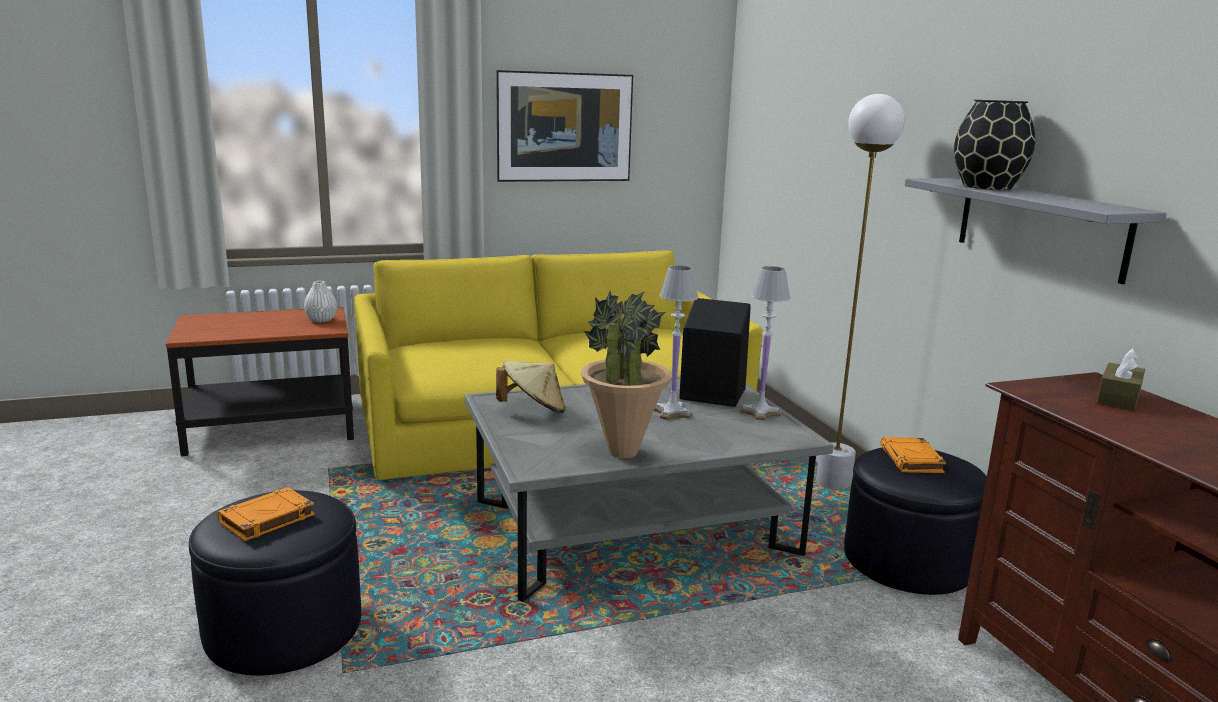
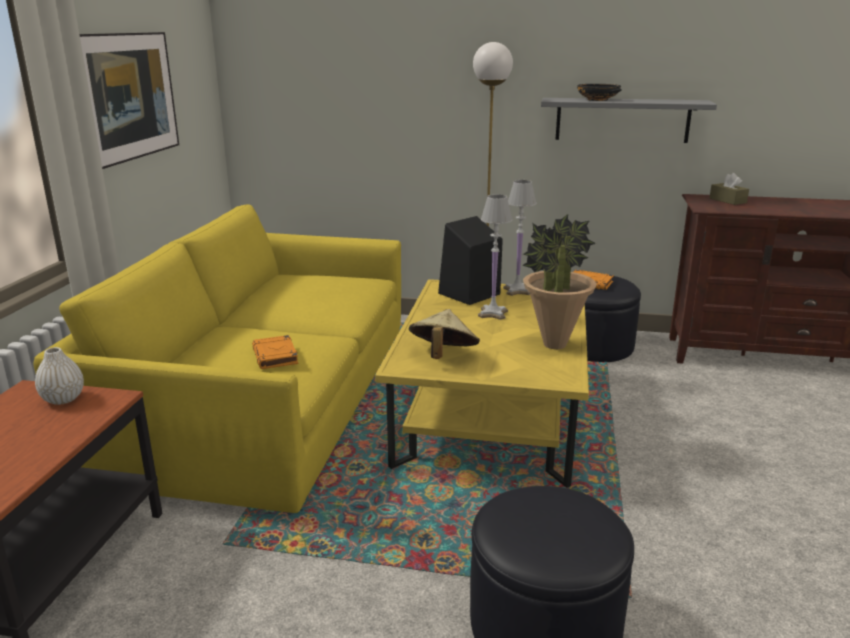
camera: 60 degrees left, 5 degrees up
orange book [217,487,315,541] -> orange book moved to [252,335,298,369]
grey coffee table [465,376,834,602] -> yellow coffee table [375,279,589,488]
black vase [954,100,1035,190] -> black bowl [577,84,622,101]

